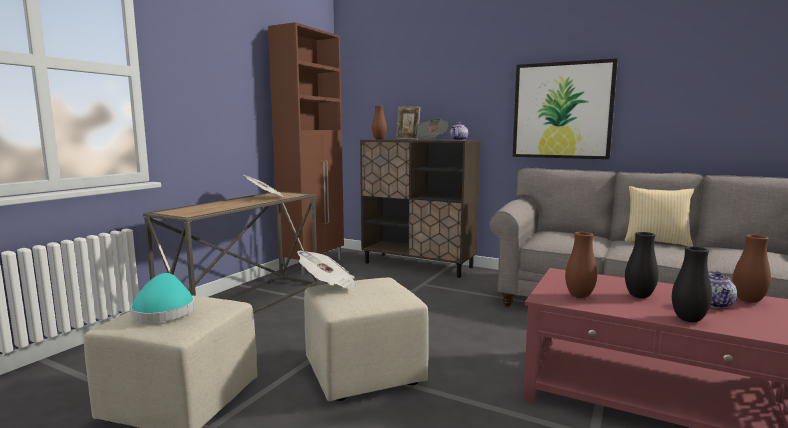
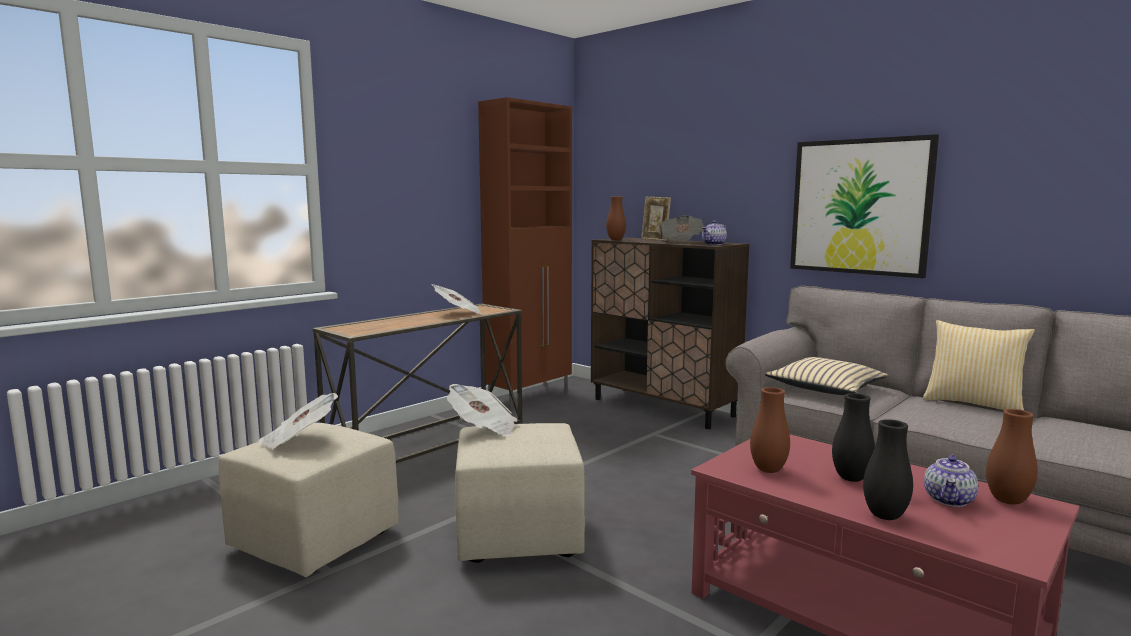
camera: 15 degrees right, 0 degrees up
turquoise hat [130,273,195,322] -> newspaper [257,393,338,449]
none -> beige pillow [765,357,889,395]

